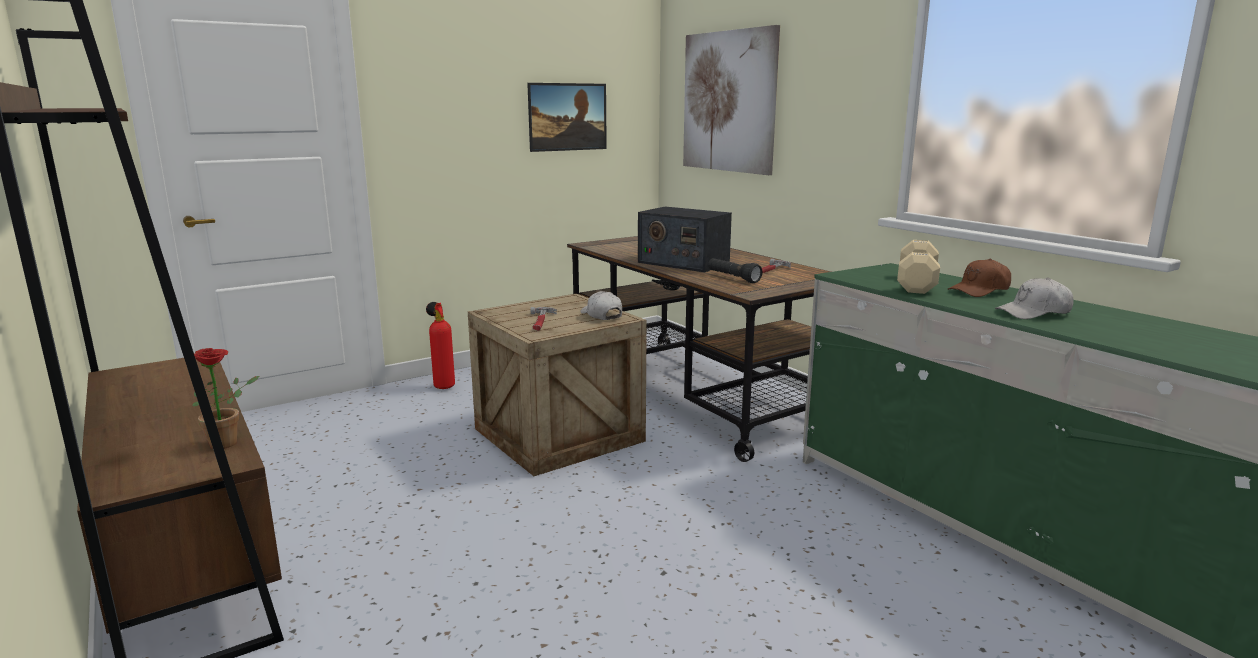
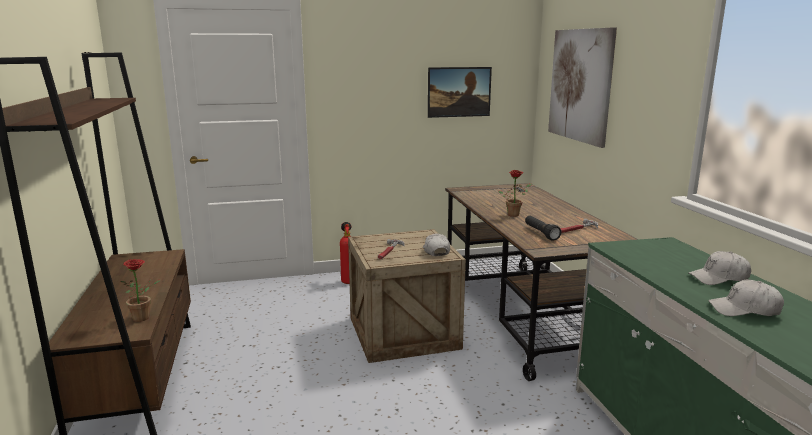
camera: 20 degrees right, 0 degrees up
radio [638,206,732,272] -> potted plant [498,170,532,217]
beige dumbbell [897,240,940,294] -> none
brown cap [948,259,1011,297] -> white cap [688,251,751,285]

